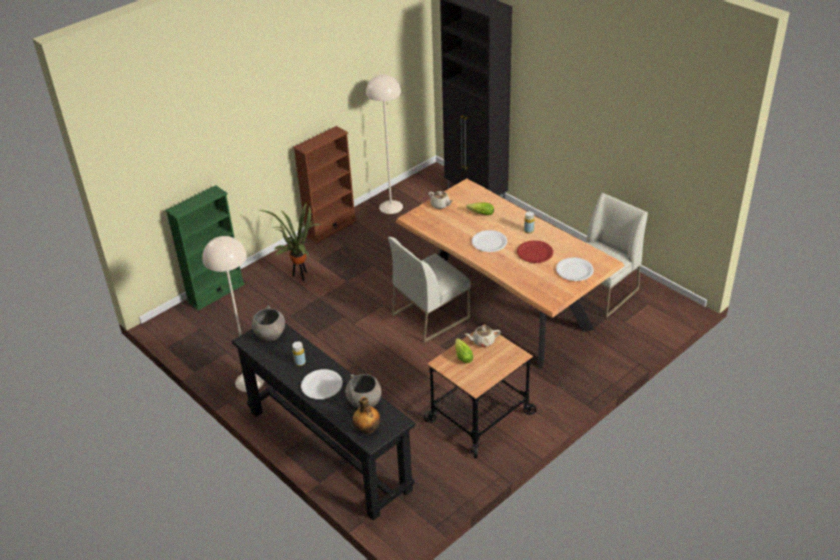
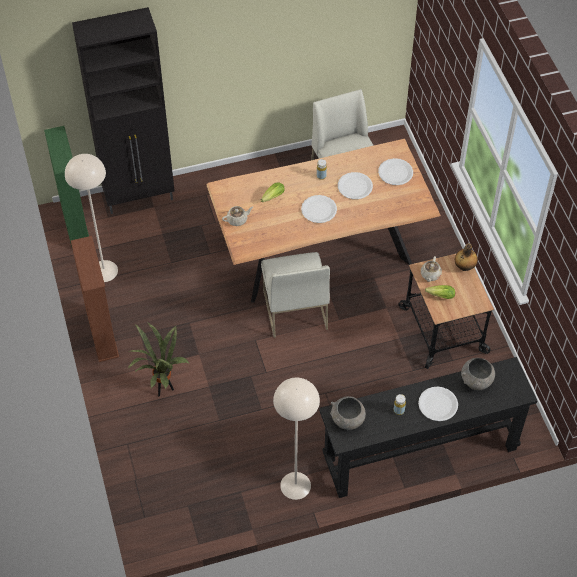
camera: 65 degrees left, 15 degrees up
green bookcase [165,185,245,310] -> green bookcase moved to [44,126,89,247]
bottle [353,397,381,434] -> bottle moved to [455,243,478,271]
red plate [517,240,553,263] -> white plate [338,172,373,199]

